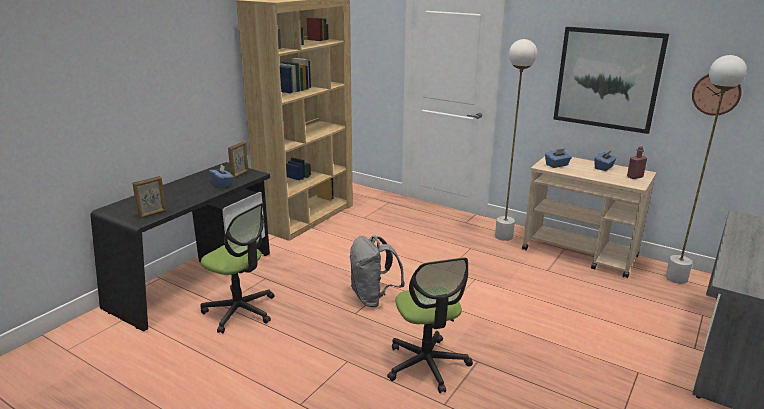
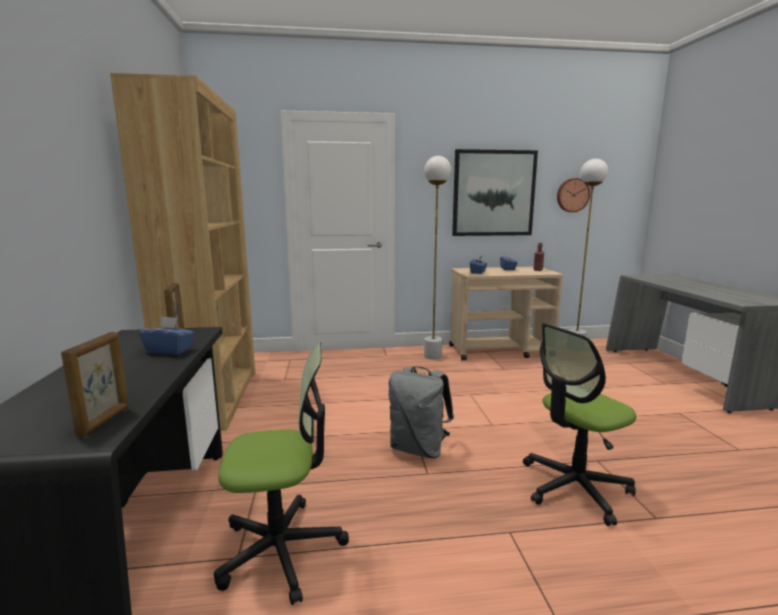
camera: 40 degrees left, 10 degrees down
office chair [387,257,473,393] -> office chair turned 120 degrees clockwise [523,323,636,526]

